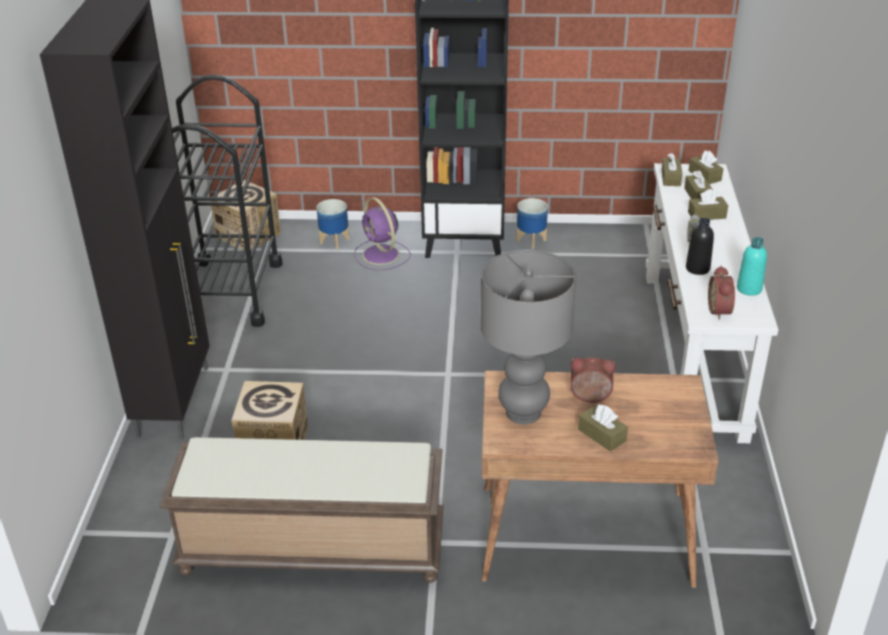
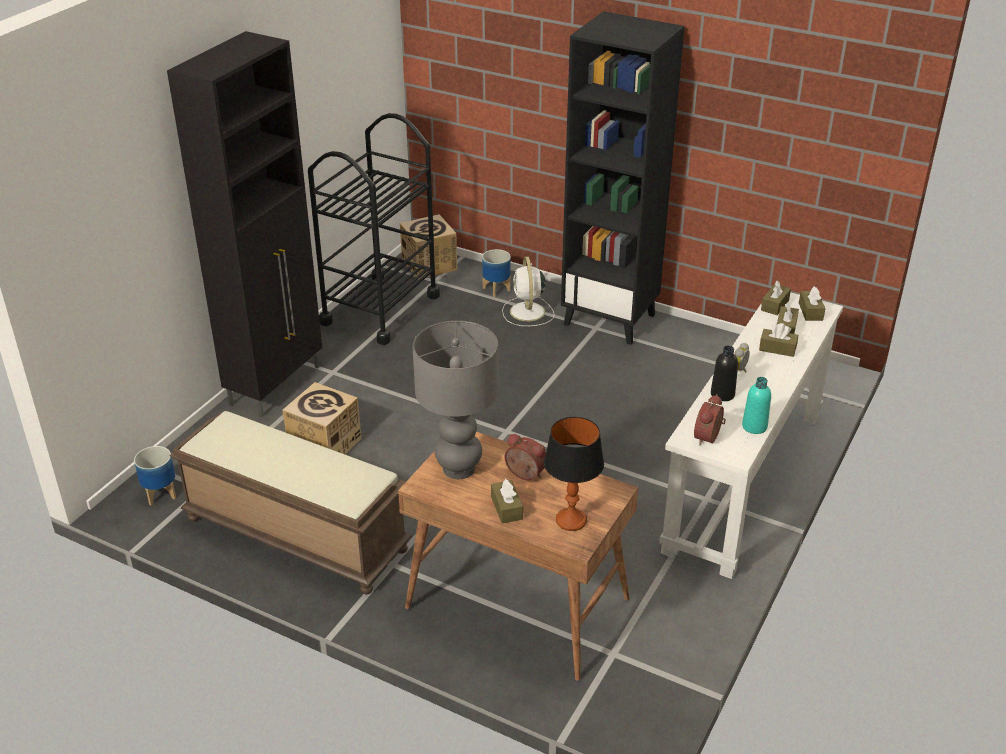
camera: 25 degrees right, 0 degrees up
purple fan [354,197,411,271] -> white fan [502,256,554,326]
planter [516,198,548,249] -> planter moved to [134,446,176,505]
none -> table lamp [544,417,604,531]

